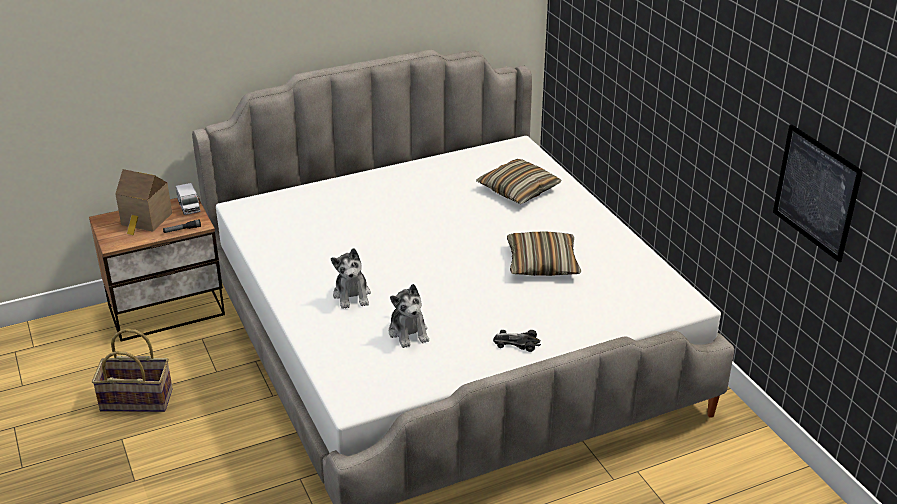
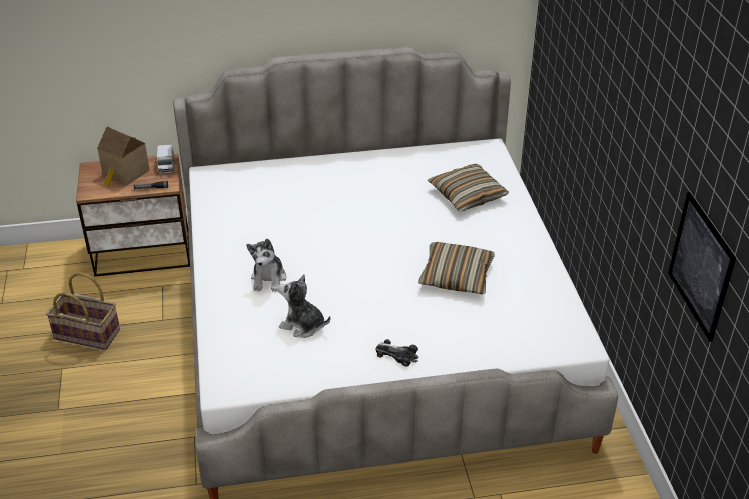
camera: 15 degrees right, 5 degrees up
plush toy [389,284,429,348] -> plush toy turned 120 degrees clockwise [278,274,330,338]

